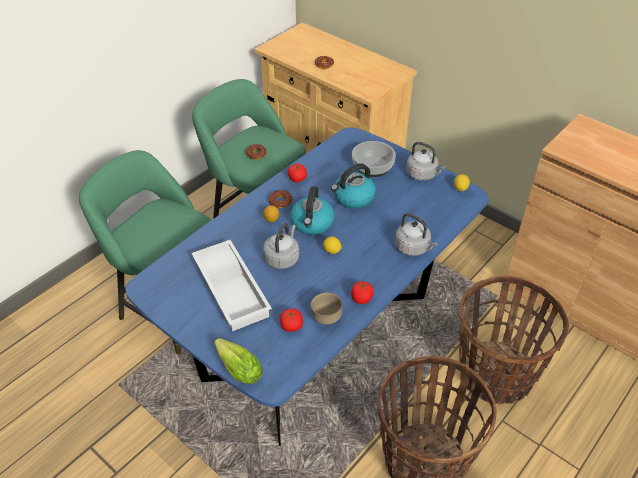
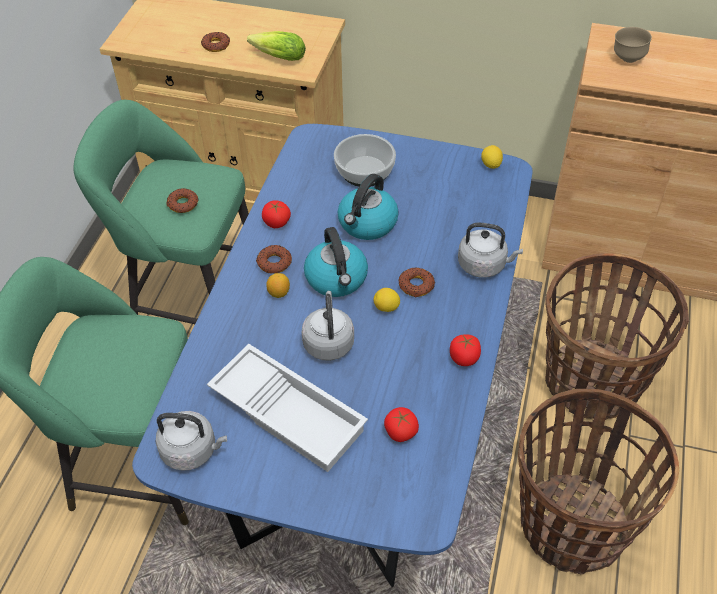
camera: 25 degrees left, 5 degrees up
lettuce [214,338,263,384] -> lettuce moved to [247,31,306,61]
brown bowl [311,293,342,325] -> brown bowl moved to [614,27,652,63]
grey kettle [406,142,446,181] -> grey kettle moved to [156,411,227,471]
none -> donut [399,267,435,298]

